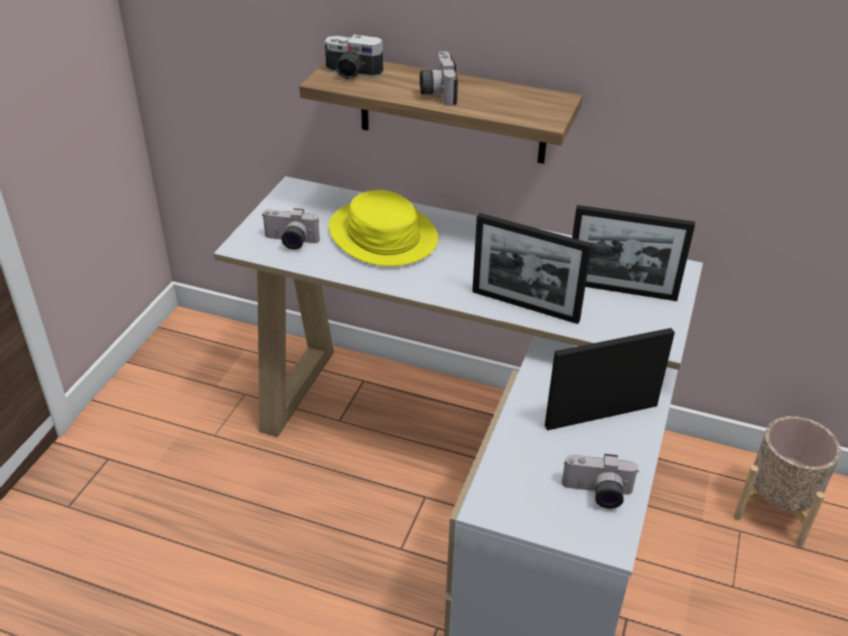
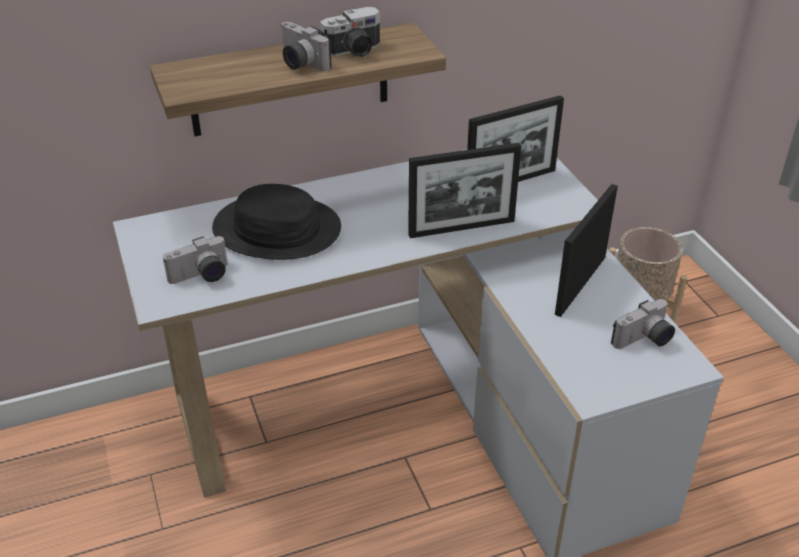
camera: 40 degrees left, 0 degrees up
camera [325,34,383,80] -> camera moved to [320,7,380,57]
yellow hat [329,190,438,266] -> black hat [212,184,341,260]

